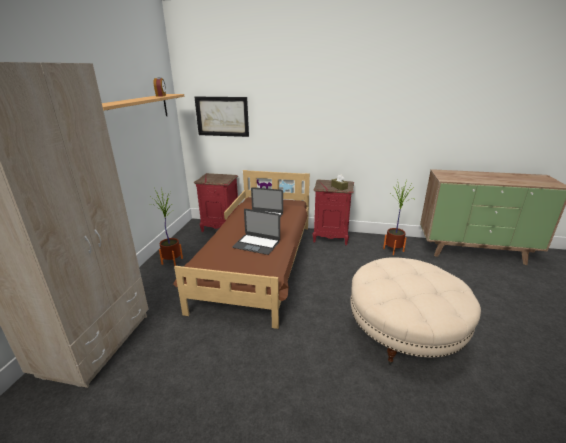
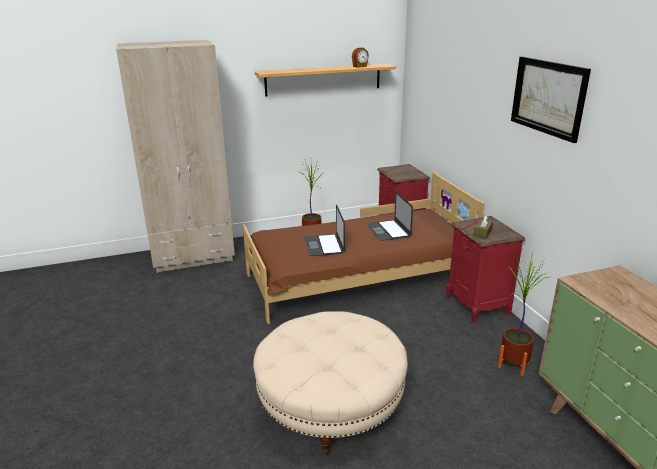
camera: 60 degrees right, 0 degrees up
picture [194,97,249,137] -> picture moved to [511,56,591,143]

